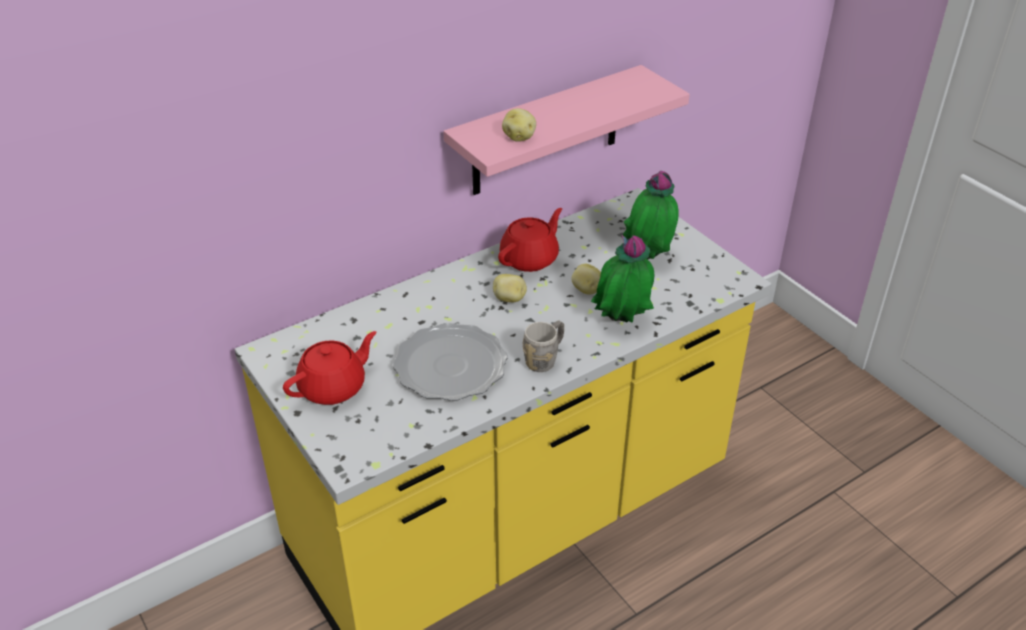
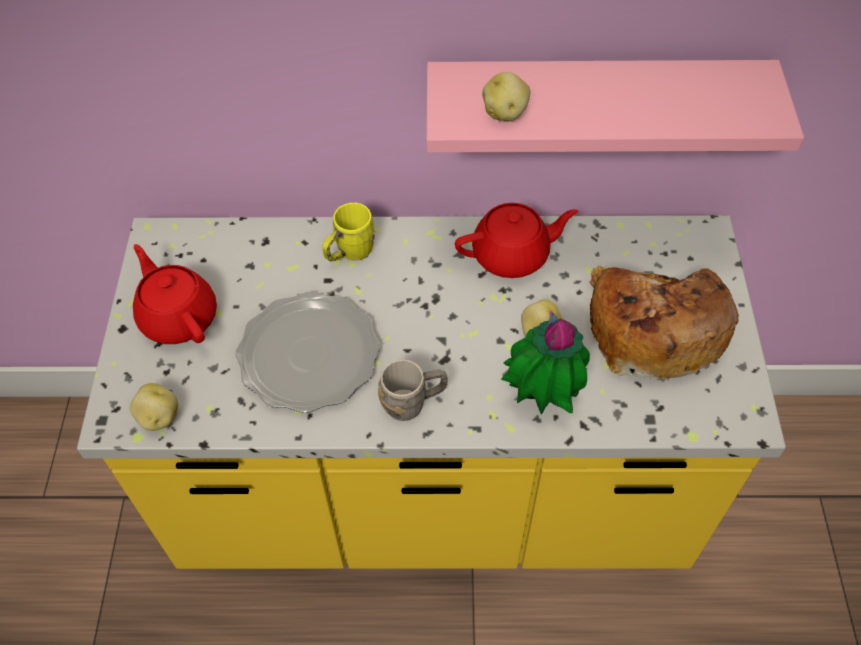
camera: 35 degrees right, 15 degrees up
red teapot [283,331,376,405] -> red teapot turned 120 degrees counterclockwise [133,244,217,344]
potato [493,274,527,302] -> potato moved to [130,383,178,431]
potted plant [623,171,679,259] -> bread [590,266,739,381]
none -> yellow mug [322,203,375,262]

